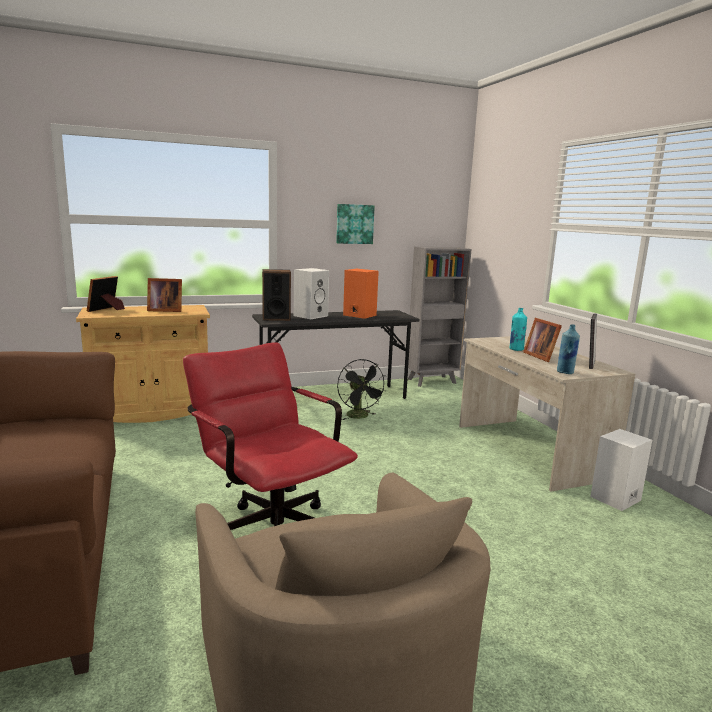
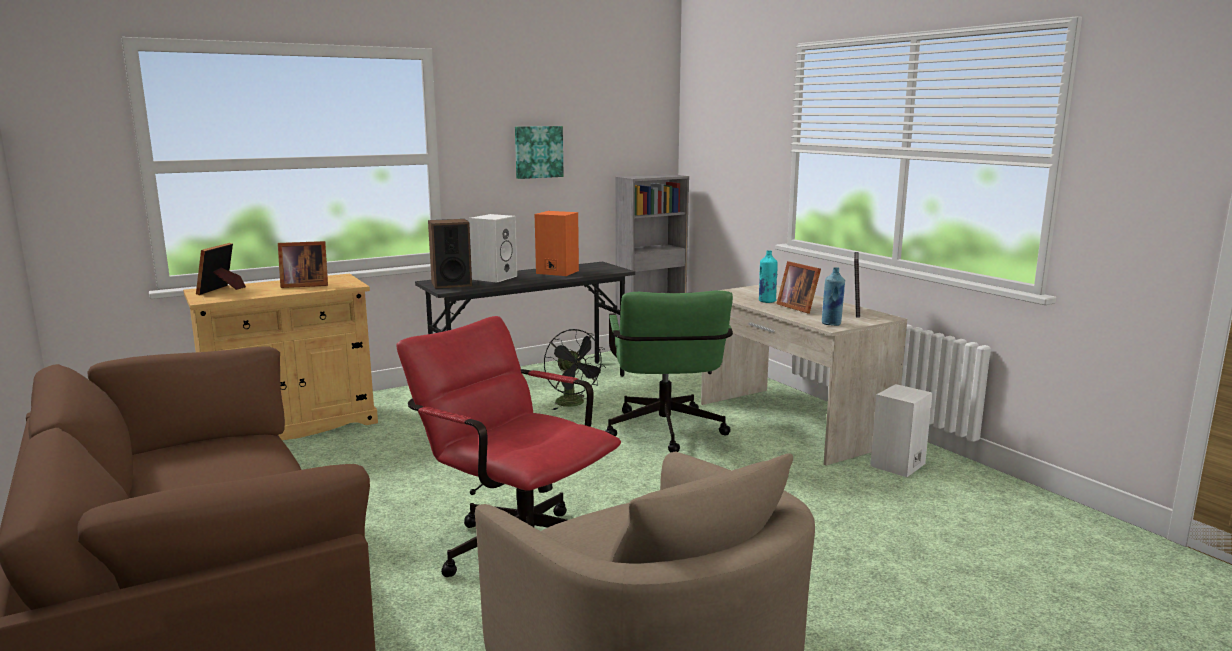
camera: 10 degrees left, 0 degrees up
none -> green office chair [605,290,733,452]

